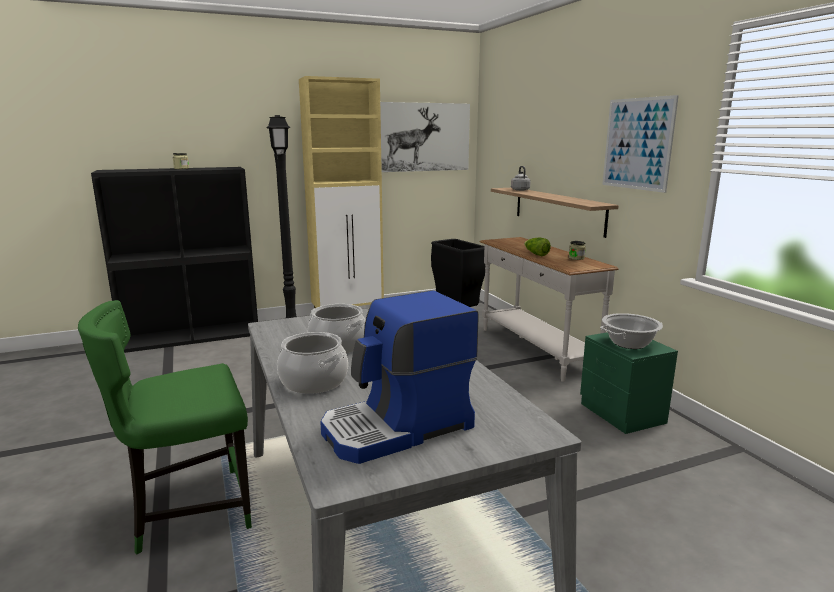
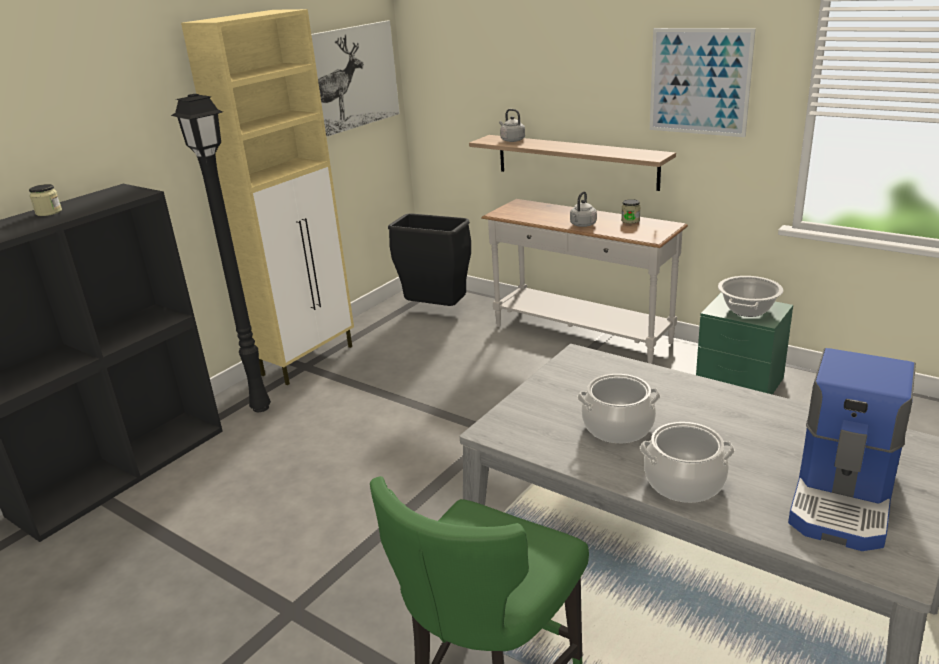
camera: 30 degrees left, 10 degrees up
lettuce [524,238,551,256] -> grey kettle [570,192,597,227]

